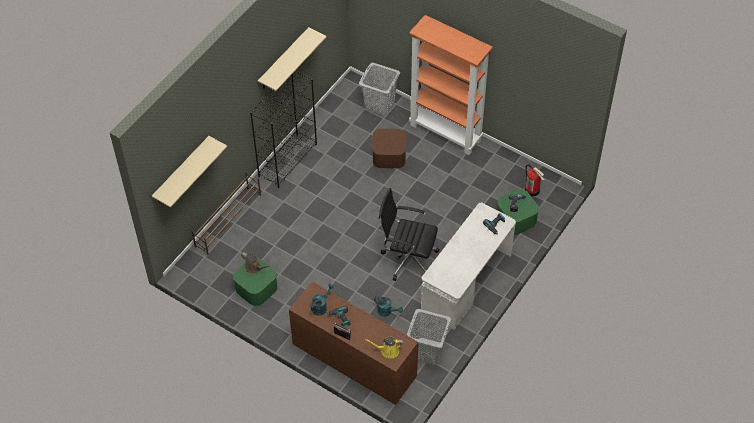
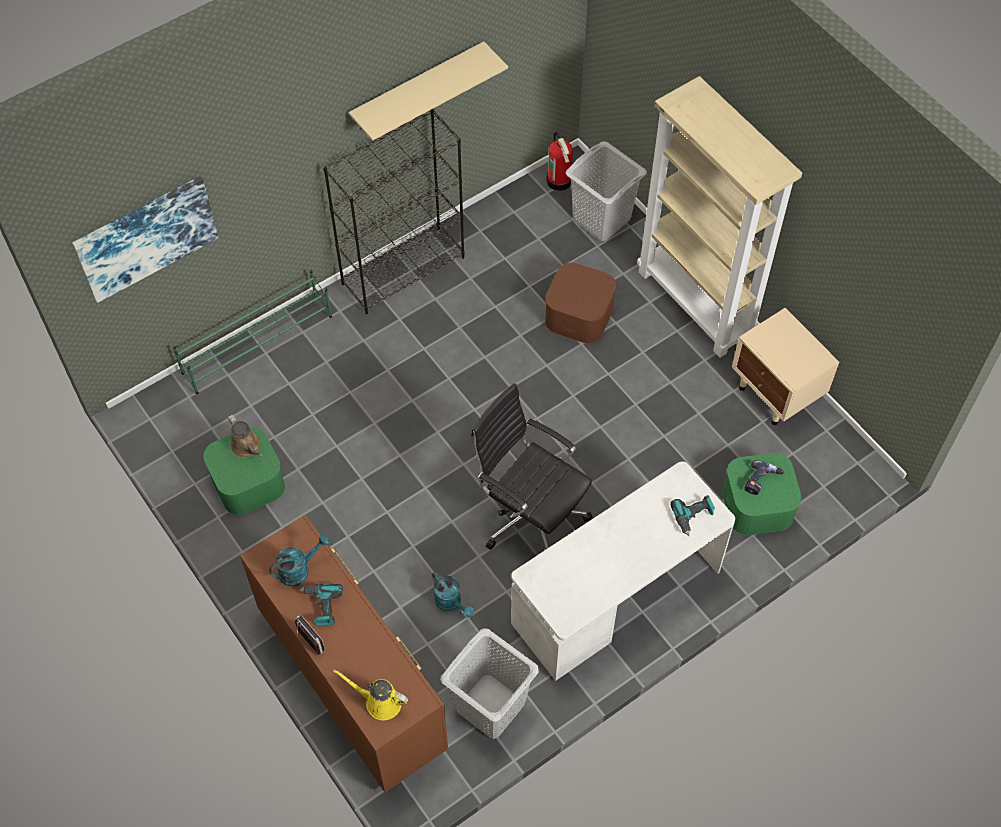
camera: 20 degrees right, 5 degrees up
beige shelf [152,136,227,208] -> picture [72,176,218,303]
brown shoe rack [192,172,261,255] -> green shoe rack [173,270,332,394]
orange bookcase [409,15,493,155] -> beige bookcase [637,76,802,358]
fire extinguisher [525,164,544,197] -> fire extinguisher moved to [546,132,573,191]
none -> beige nightstand [732,308,839,425]

